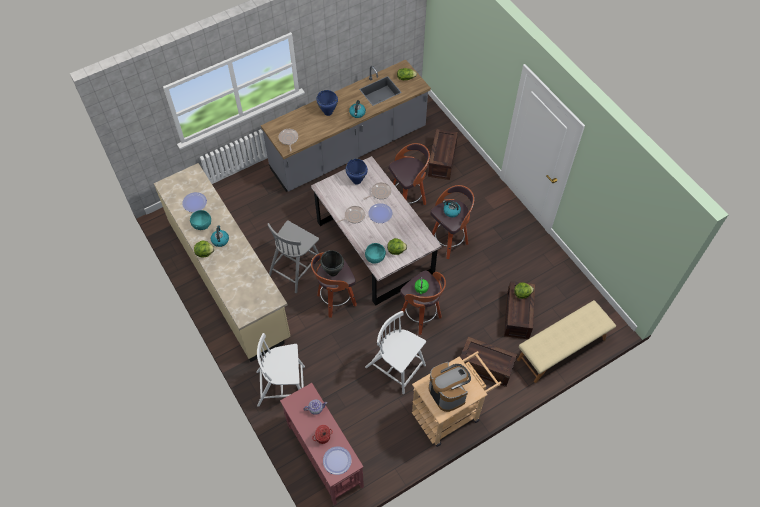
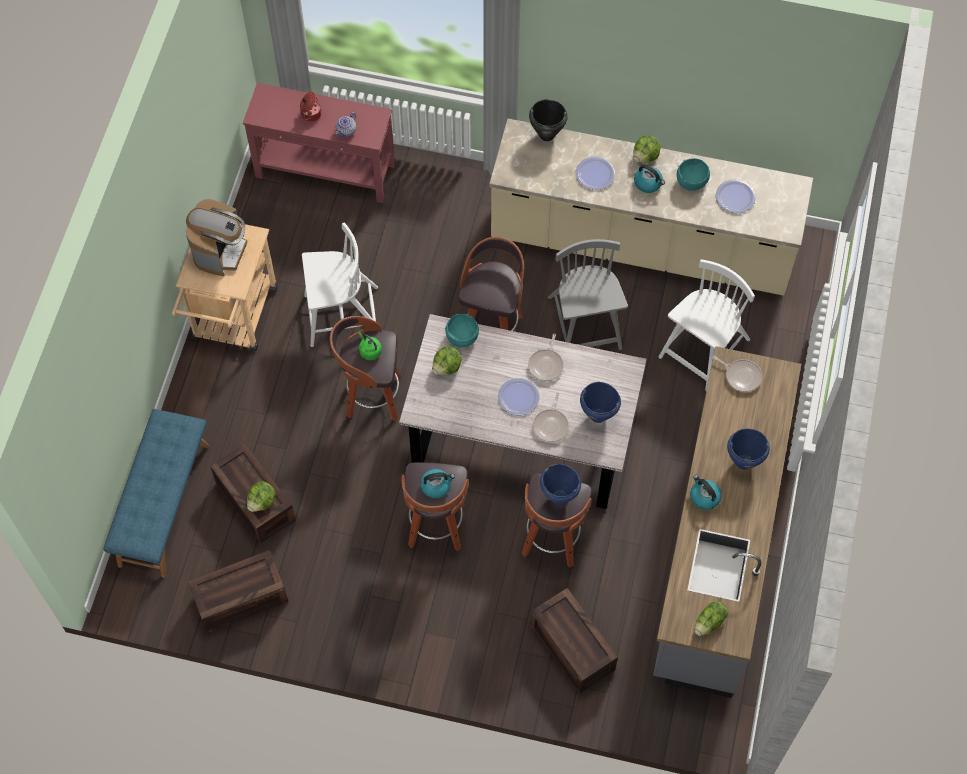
camera: 135 degrees right, 5 degrees up
white chair [256,333,305,407] -> white chair moved to [659,260,755,391]
black cooking pot [320,250,344,276] -> black cooking pot moved to [529,99,568,141]
plate [323,447,352,475] -> plate moved to [576,157,615,190]
coffee machine [429,362,471,412] -> coffee machine turned 90 degrees counterclockwise [185,199,247,276]
crate [460,337,518,387] -> crate moved to [188,550,288,633]
beige bench [517,300,616,383] -> blue bench [103,409,209,578]
none -> blue cooking pot [540,464,581,505]

